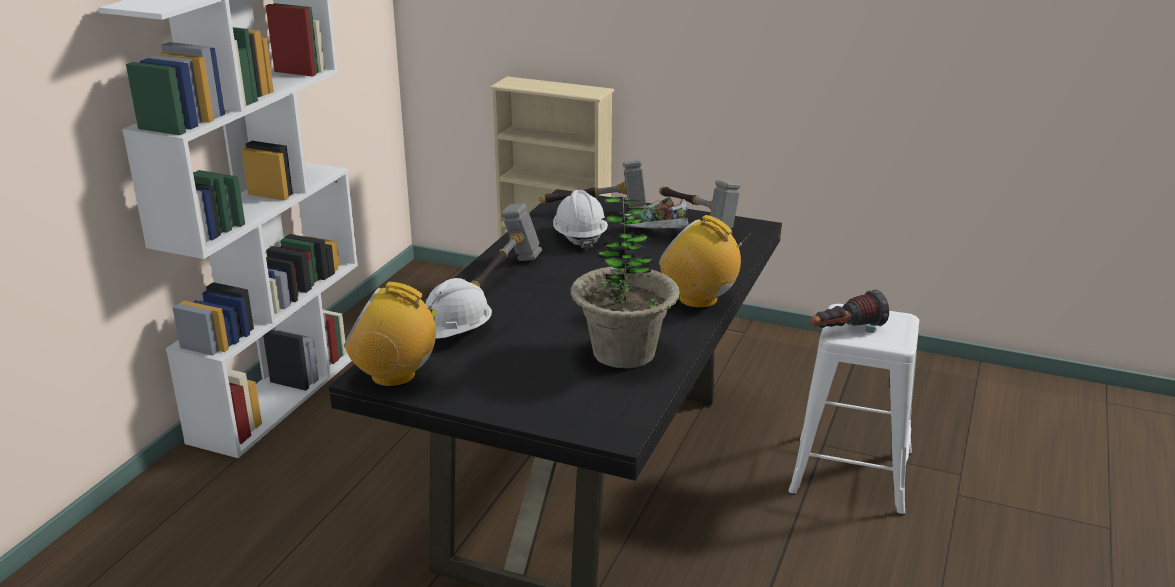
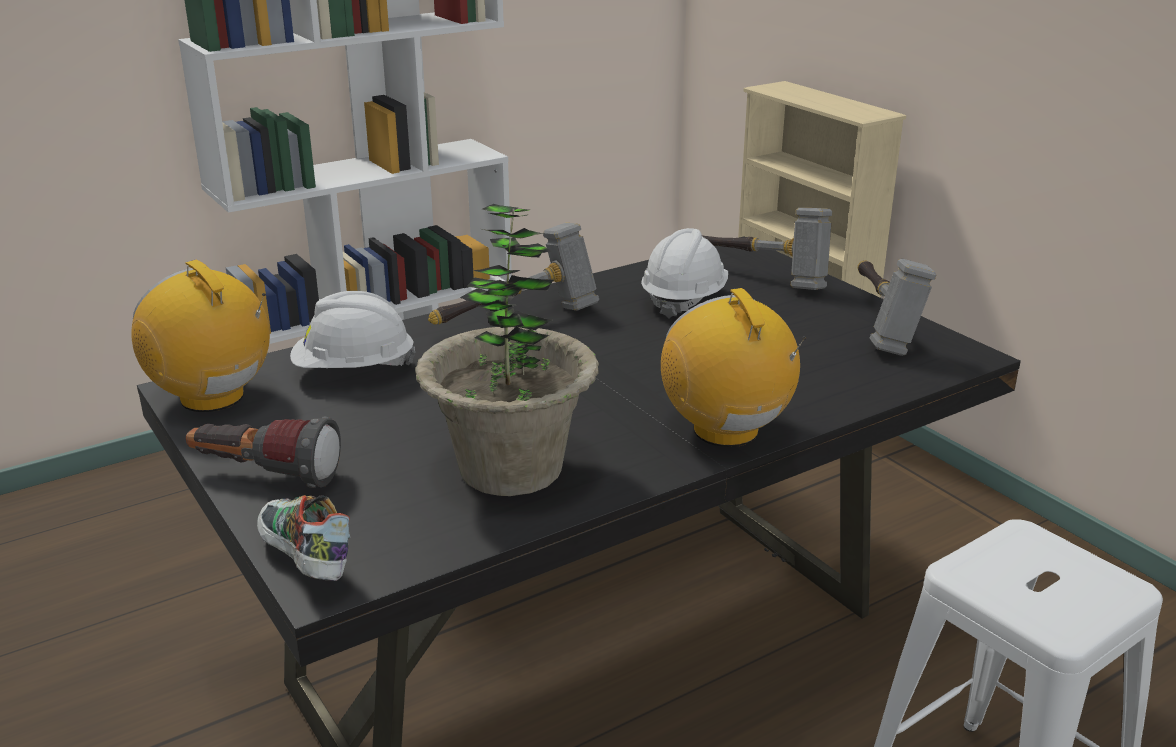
camera: 35 degrees right, 0 degrees up
shoe [621,196,688,229] -> shoe moved to [257,495,351,581]
flashlight [810,290,889,328] -> flashlight moved to [186,417,341,488]

